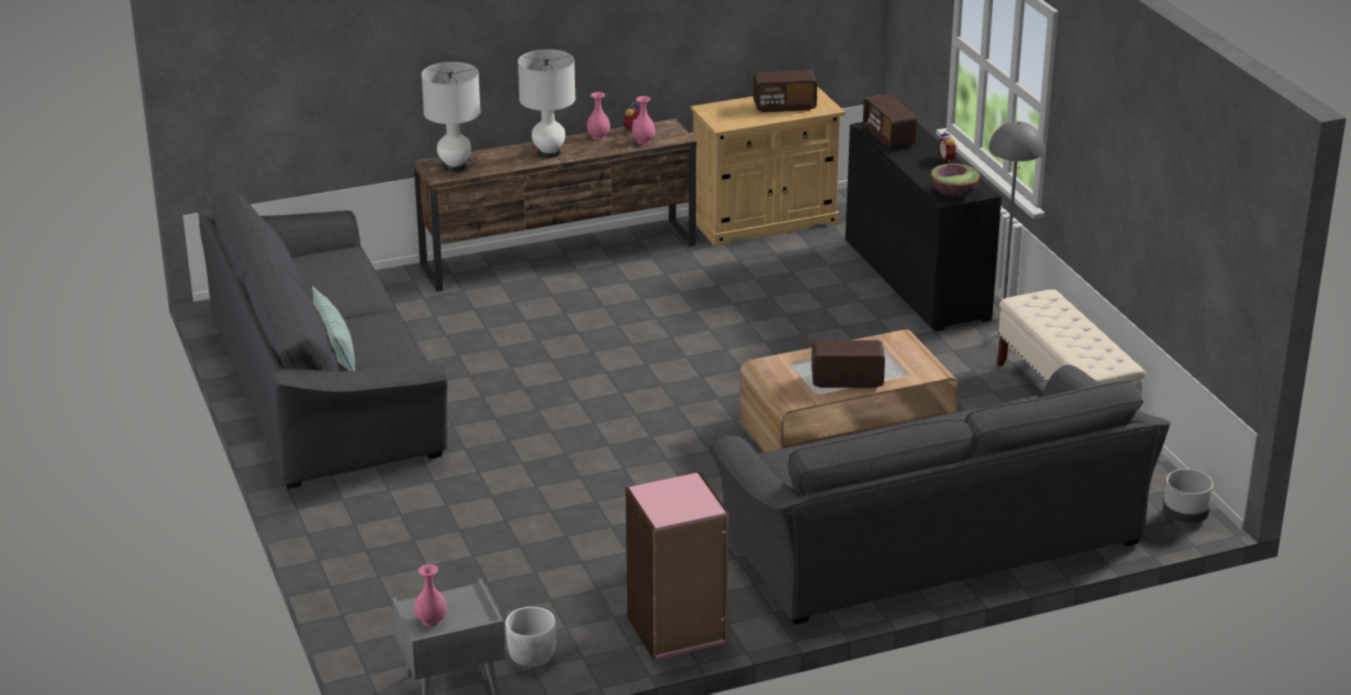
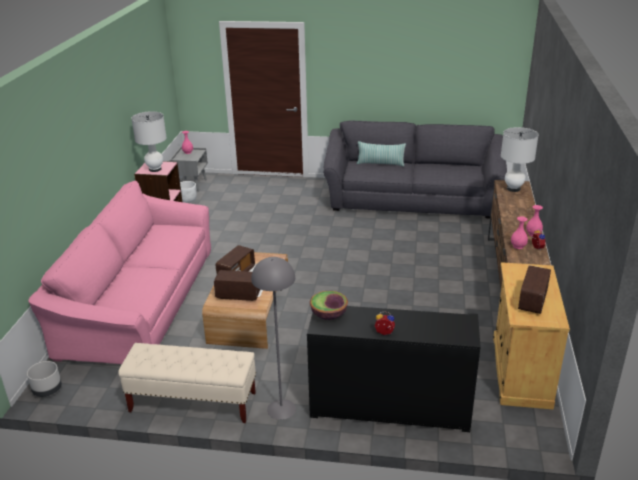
camera: 120 degrees right, 0 degrees up
white table lamp [518,49,576,158] -> white table lamp moved to [131,111,167,172]
grey sofa [710,365,1171,625] -> pink sofa [28,180,211,364]
radio [863,94,917,149] -> radio moved to [214,270,260,301]

